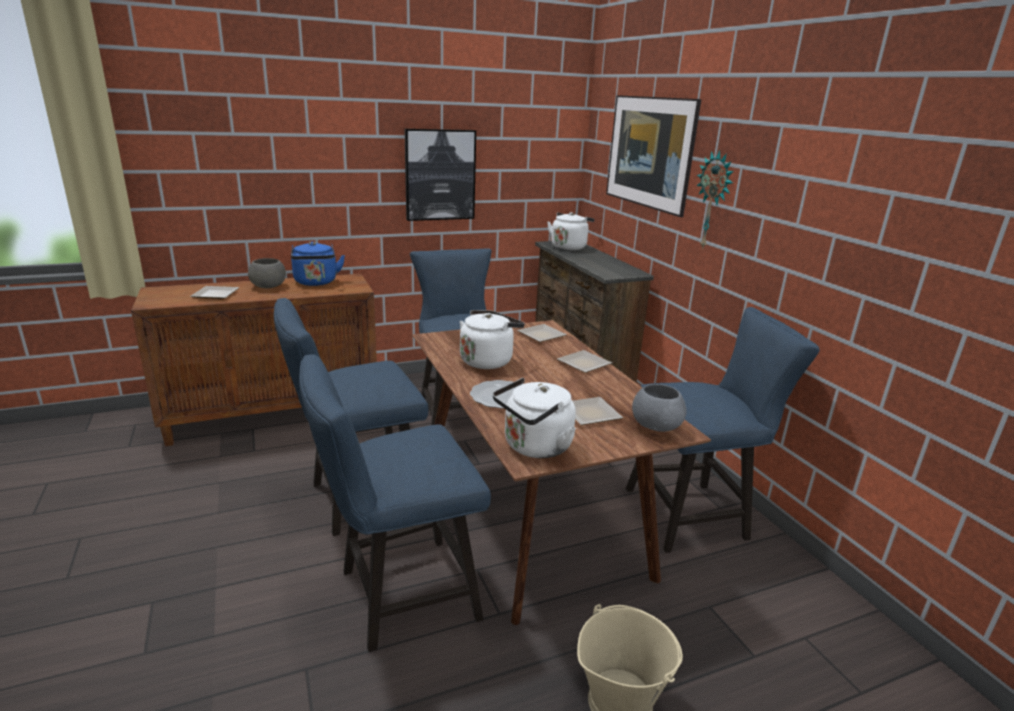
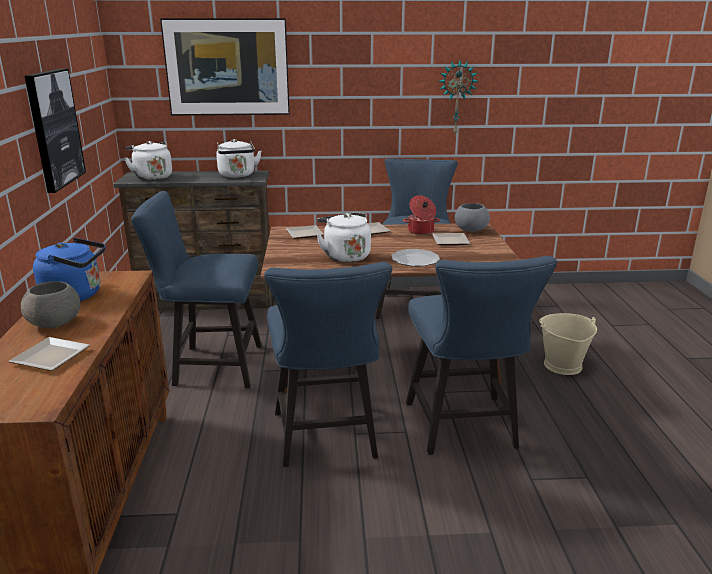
camera: 70 degrees left, 0 degrees up
white kettle [493,378,576,458] -> white kettle moved to [216,139,262,178]
wall clock [697,150,734,250] -> wall clock moved to [438,60,478,134]
none -> cooking pot [403,195,440,235]

